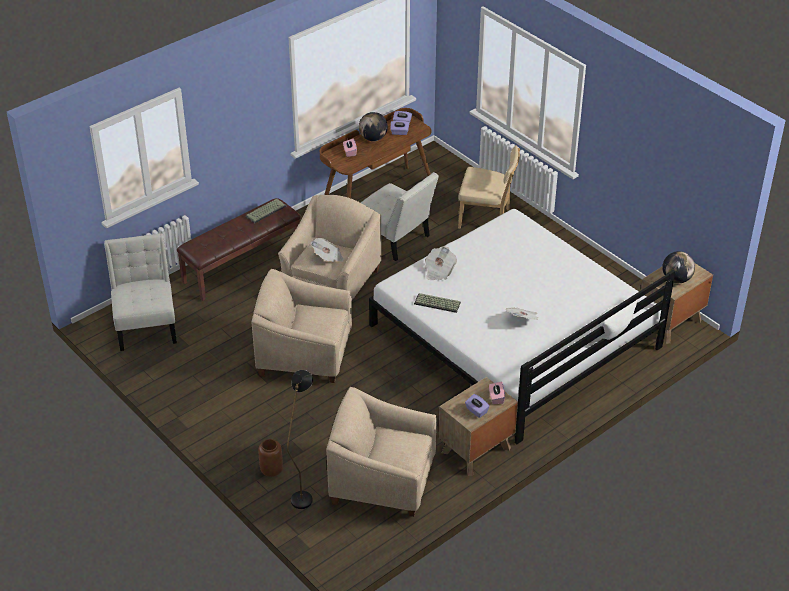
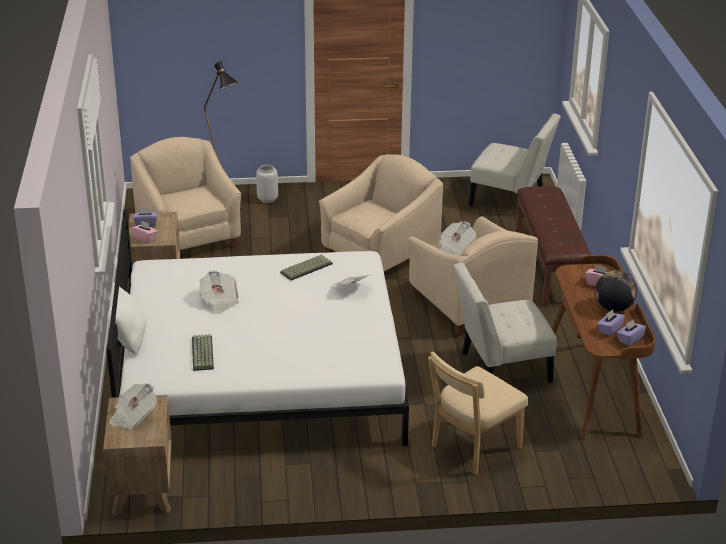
camera: 125 degrees right, 10 degrees down
keyboard [246,199,286,224] -> keyboard moved to [192,334,214,371]
brown vase [258,439,283,477] -> grey vase [256,165,278,203]
beige armchair [326,387,437,517] -> beige armchair turned 75 degrees counterclockwise [130,137,242,250]
globe [662,251,695,283] -> newspaper [109,384,157,429]

